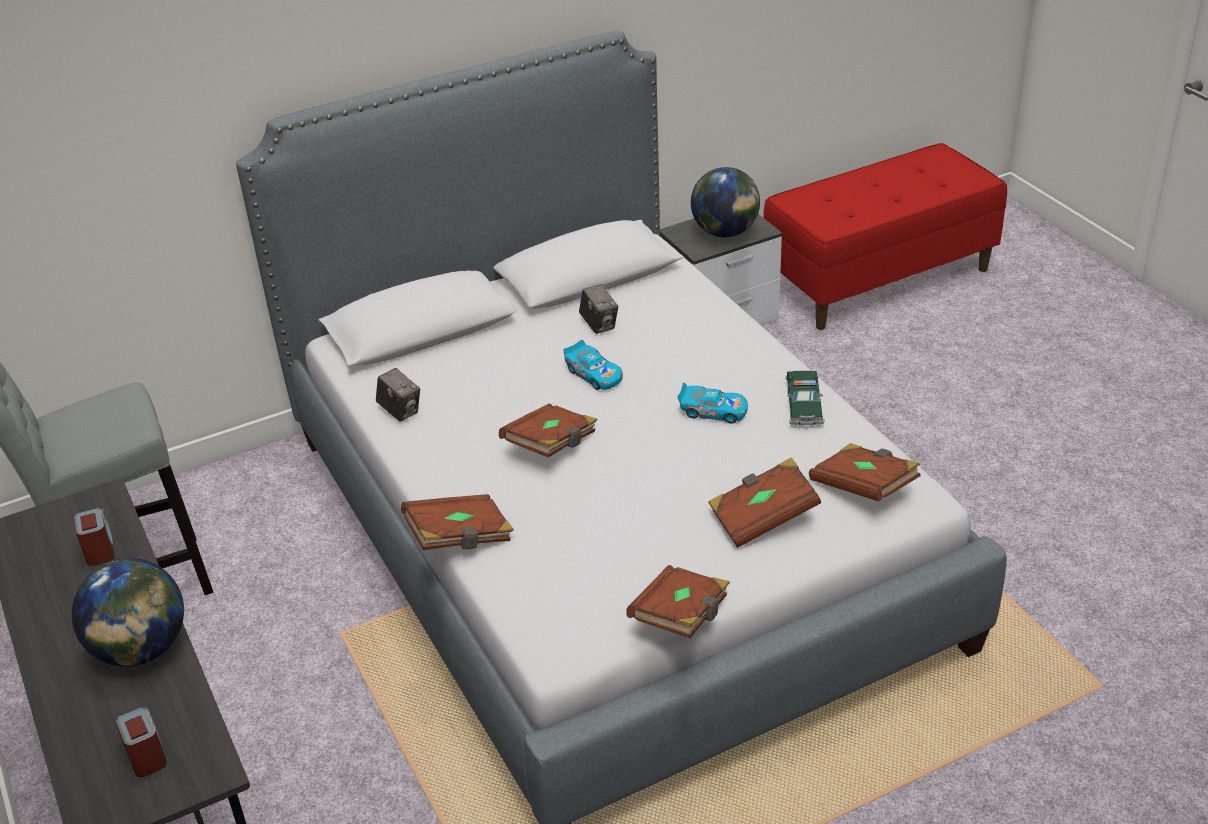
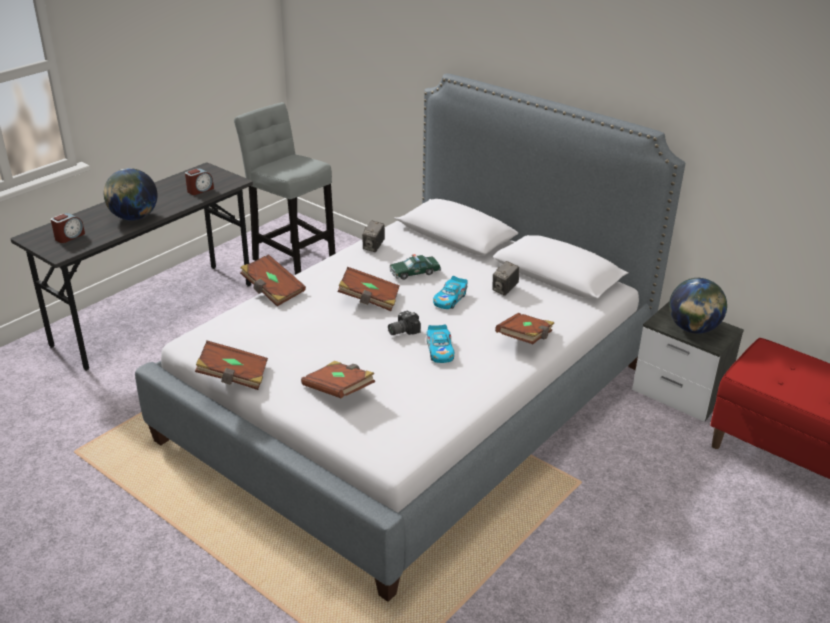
camera: 65 degrees right, 5 degrees down
toy car [785,371,825,425] -> toy car moved to [389,254,441,280]
brown book [809,443,921,501] -> brown book moved to [495,313,554,344]
none -> camera [388,311,421,335]

